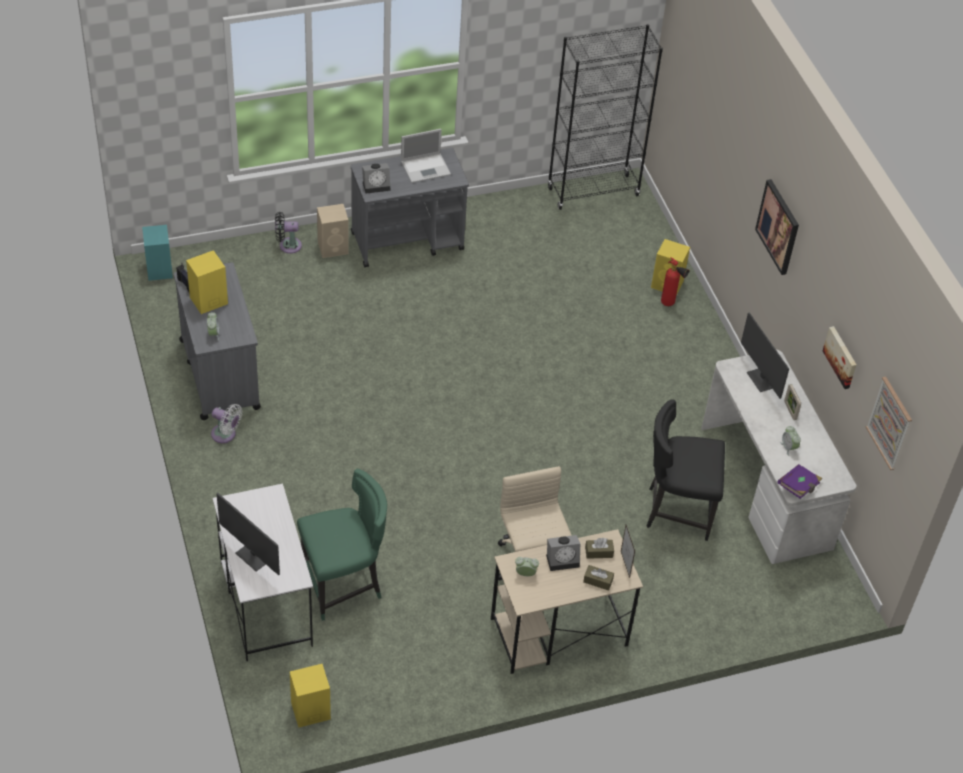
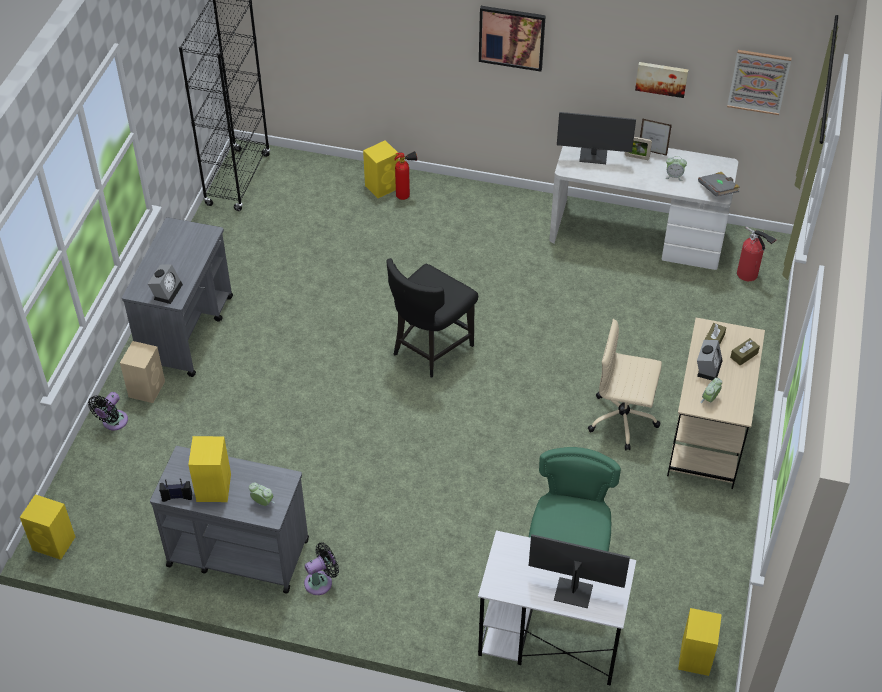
camera: 55 degrees left, 0 degrees up
turquoise speaker [142,225,173,281] -> yellow speaker [20,494,75,560]
white fan [211,404,242,443] -> black fan [304,542,339,595]
monitor [217,493,280,575] -> monitor turned 150 degrees counterclockwise [529,534,630,608]
laptop [401,129,451,183] -> none
picture frame [621,525,635,578] -> picture frame moved to [640,118,672,156]
black chair [647,399,725,541] -> black chair moved to [387,258,478,378]
purple book [777,464,822,499] -> grey book [698,172,739,197]
none -> fire extinguisher [737,227,777,281]

